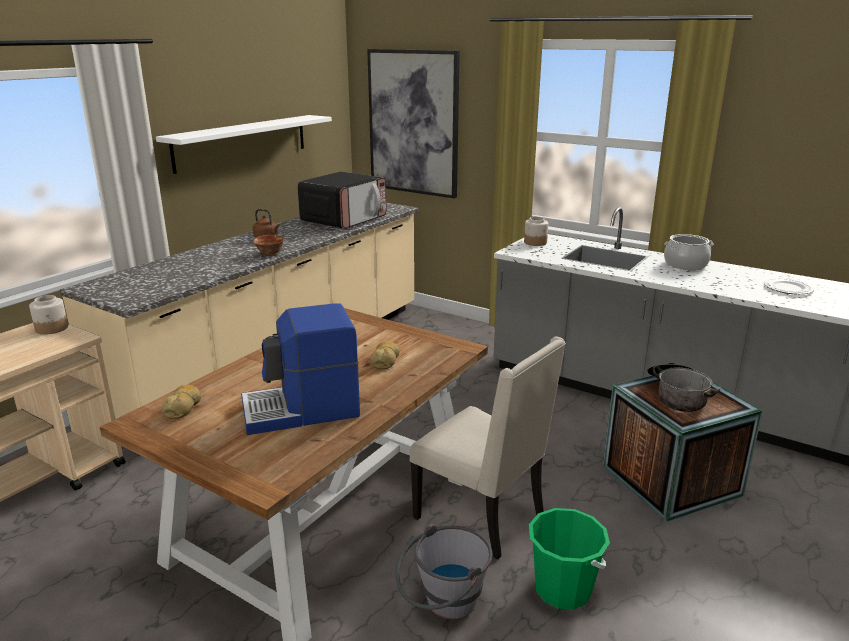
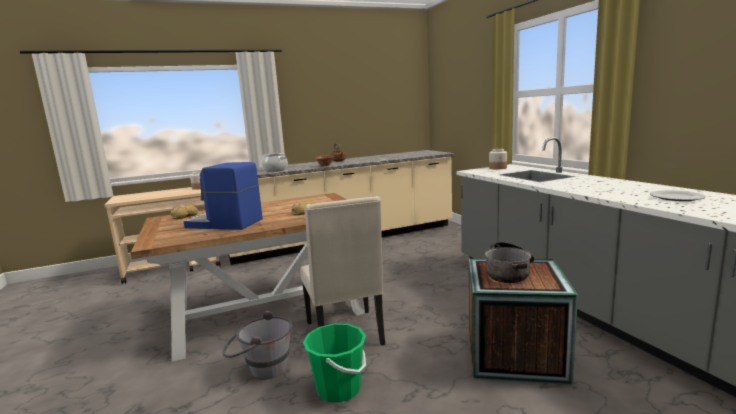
camera: 35 degrees right, 10 degrees down
white shelf [156,115,332,174] -> none
microwave [297,172,387,229] -> none
picture [367,49,460,199] -> none
cooking pot [664,234,713,270] -> cooking pot moved to [261,153,288,172]

